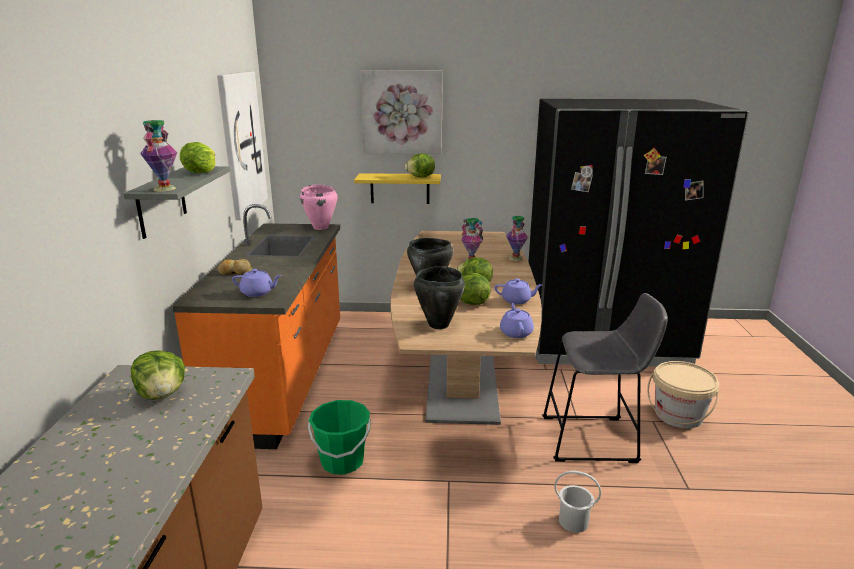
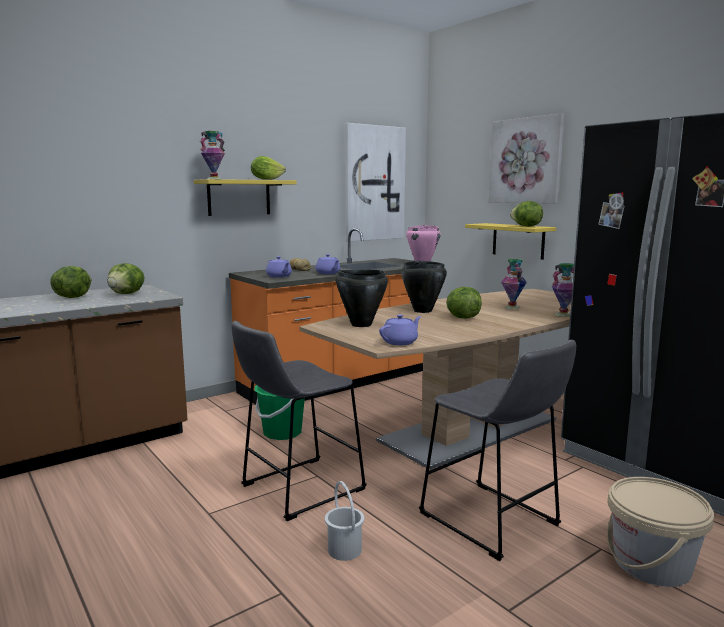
camera: 50 degrees right, 10 degrees down
grey shelf [123,166,230,239] -> yellow shelf [194,179,297,216]
lettuce [461,273,491,305] -> lettuce moved to [50,266,92,298]
purple teapot [495,278,543,304] -> purple teapot moved to [316,254,340,274]
none -> grey stool [232,321,367,521]

